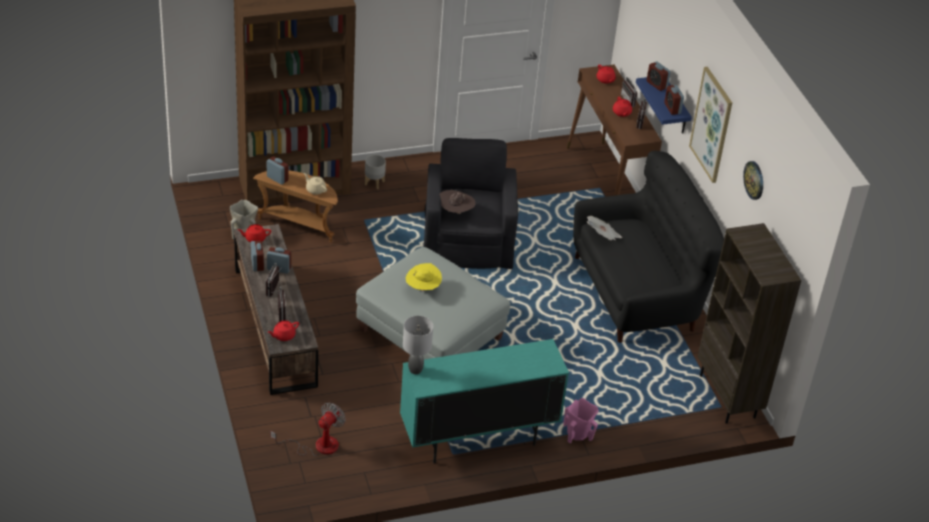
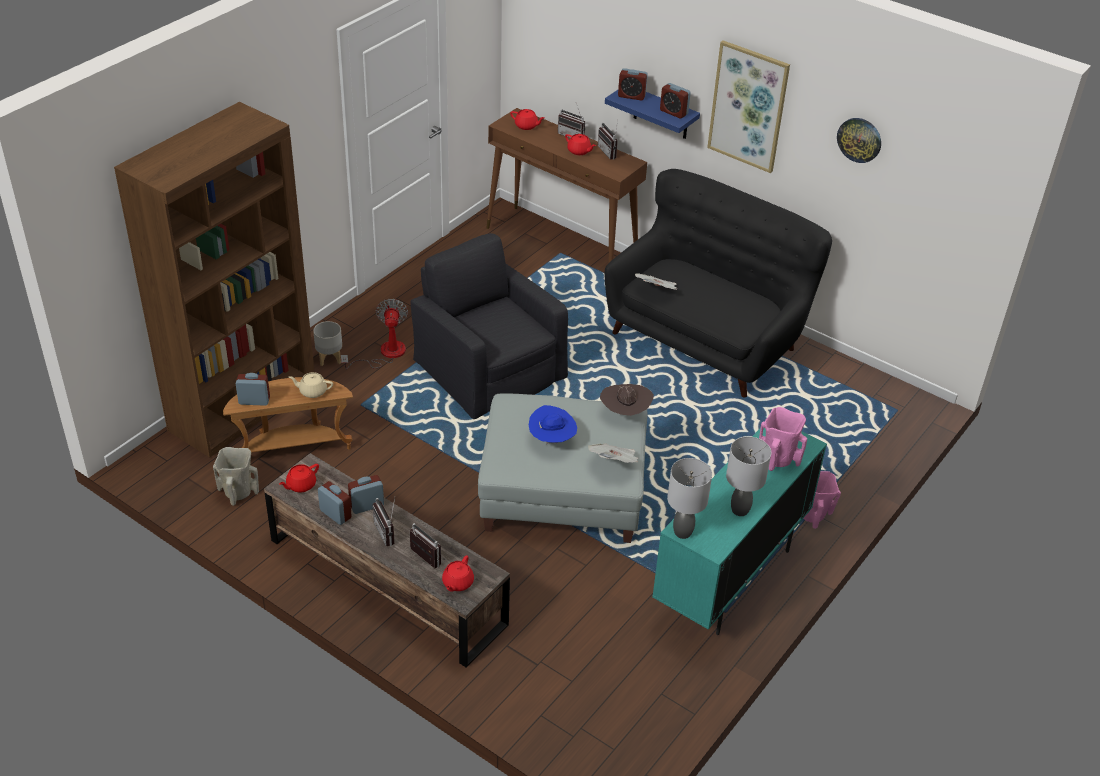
camera: 35 degrees left, 0 degrees up
fan [270,403,345,456] -> fan moved to [341,299,408,369]
yellow hat [406,263,442,291] -> blue hat [529,405,577,445]
brown hat [439,190,475,214] -> brown hat moved to [600,384,654,416]
brown bookcase [697,223,801,424] -> none
none -> newspaper [588,443,638,463]
none -> grey table lamp [726,436,771,516]
none -> pink vase [759,407,807,471]

